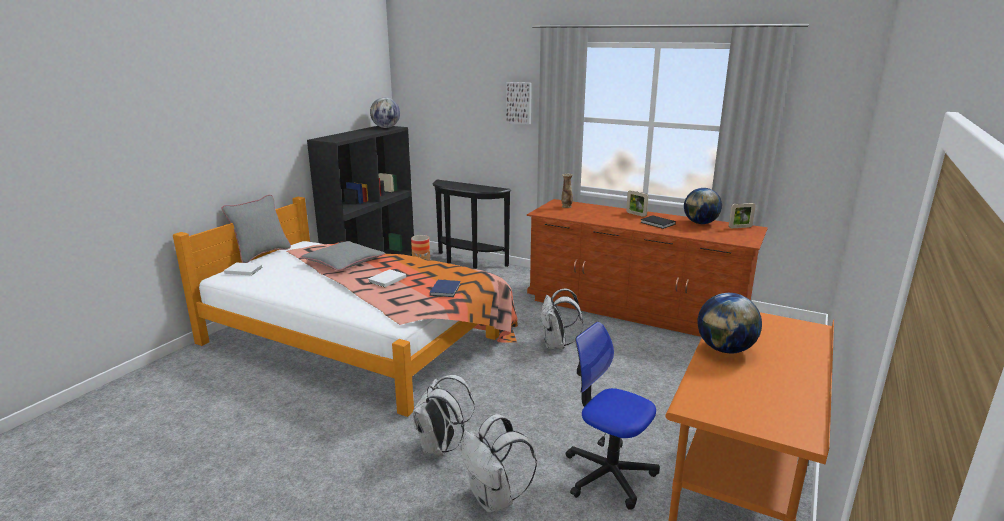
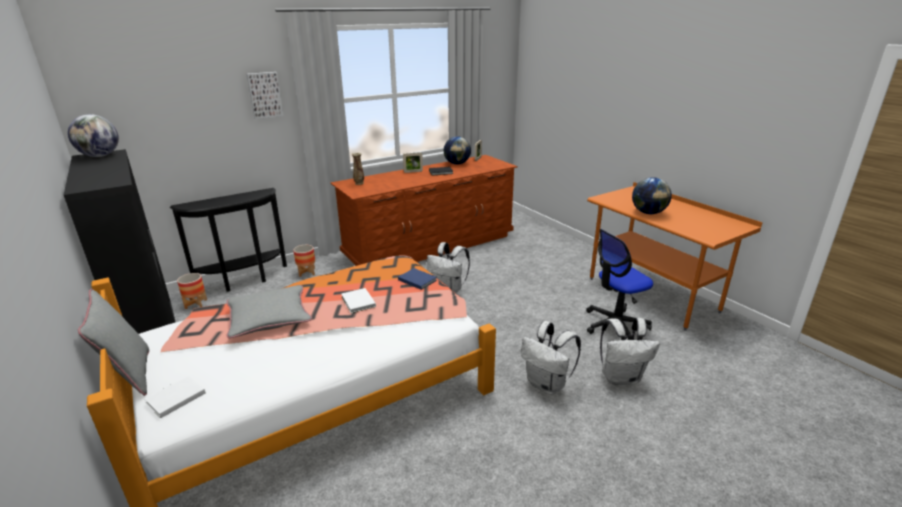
camera: 60 degrees left, 5 degrees up
none -> planter [293,245,315,277]

